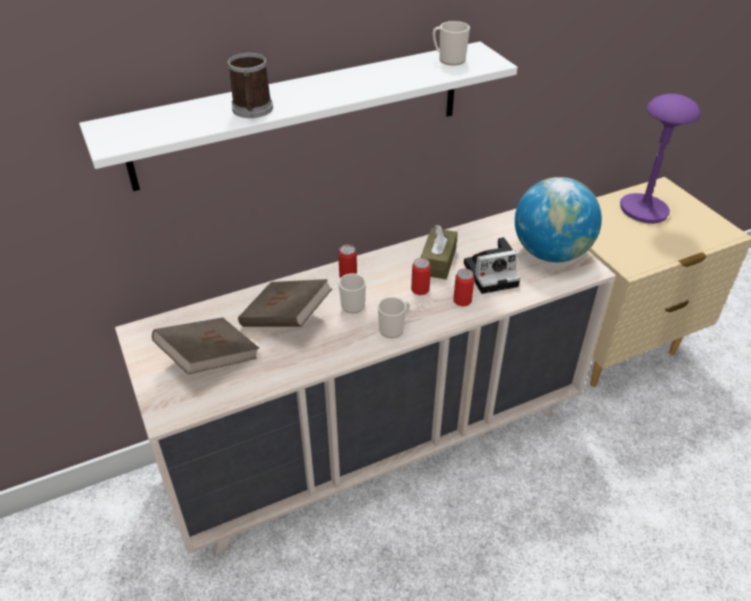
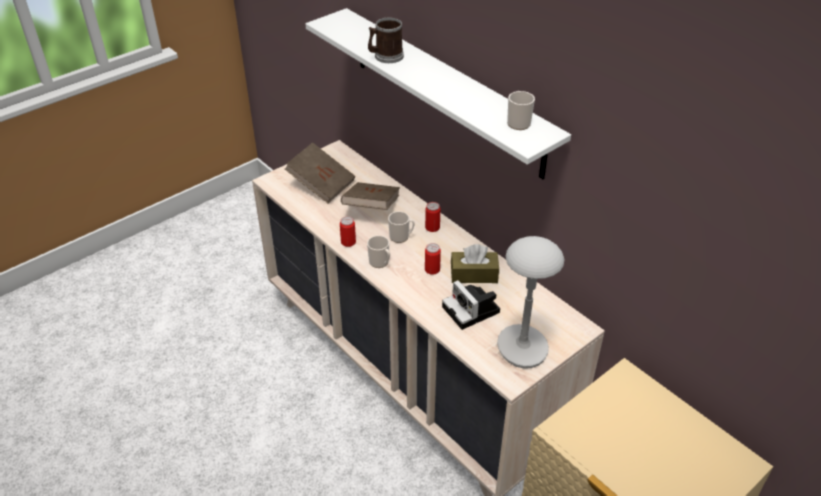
camera: 75 degrees right, 0 degrees up
can [453,269,474,306] -> can moved to [340,216,356,247]
globe [515,177,602,262] -> grey table lamp [497,236,565,369]
purple table lamp [620,94,701,223] -> none

